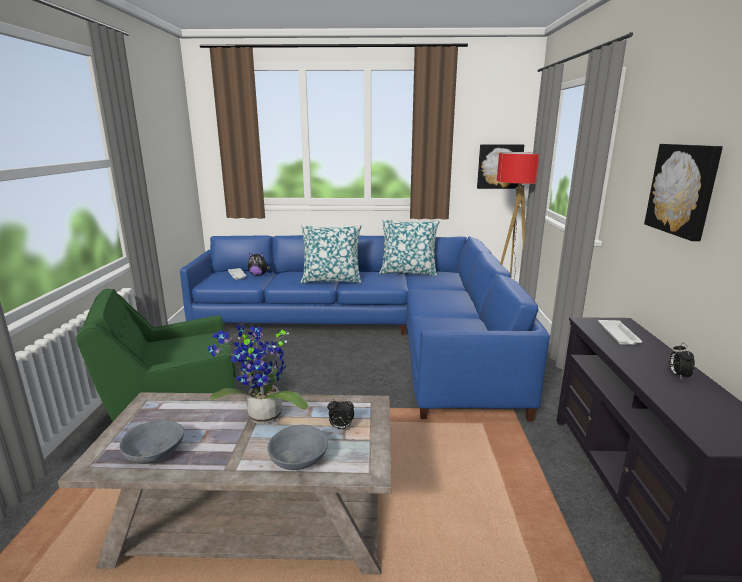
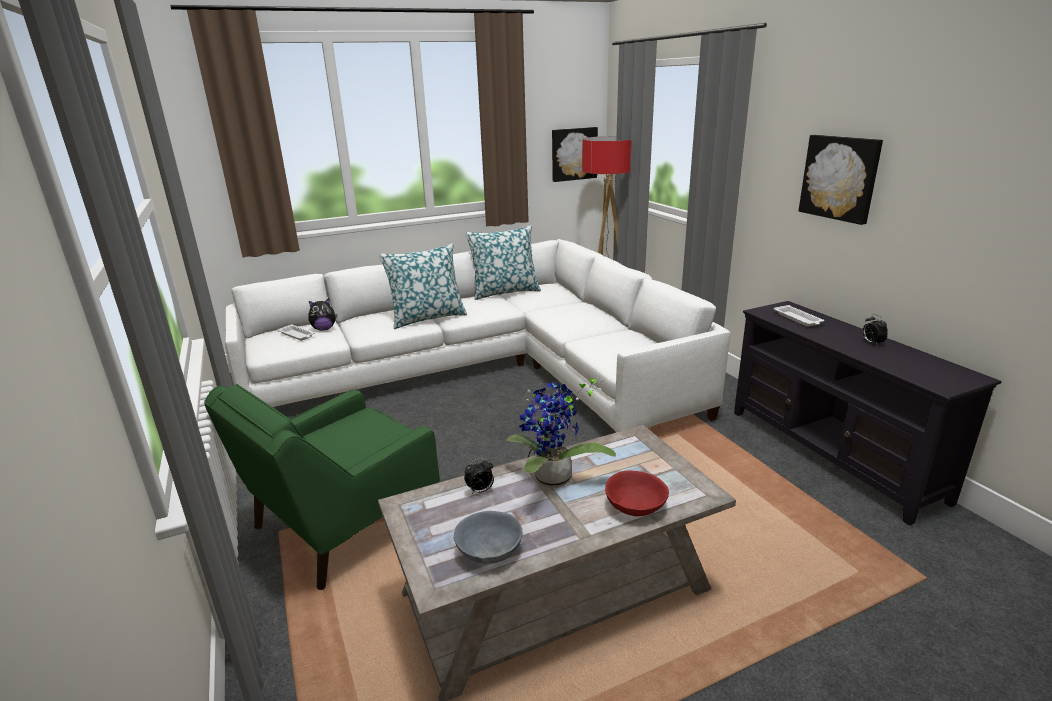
camera: 25 degrees left, 5 degrees up
blue sofa [180,235,550,422] -> white sofa [225,239,730,432]
grey bowl [267,425,328,470] -> red bowl [605,470,669,516]
alarm clock [327,398,354,429] -> alarm clock moved to [464,458,494,494]

